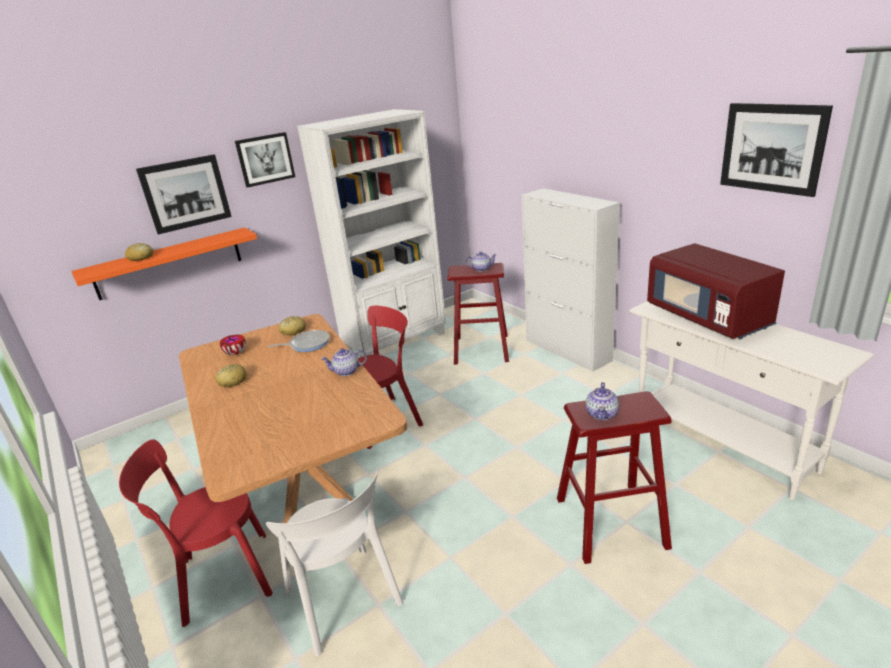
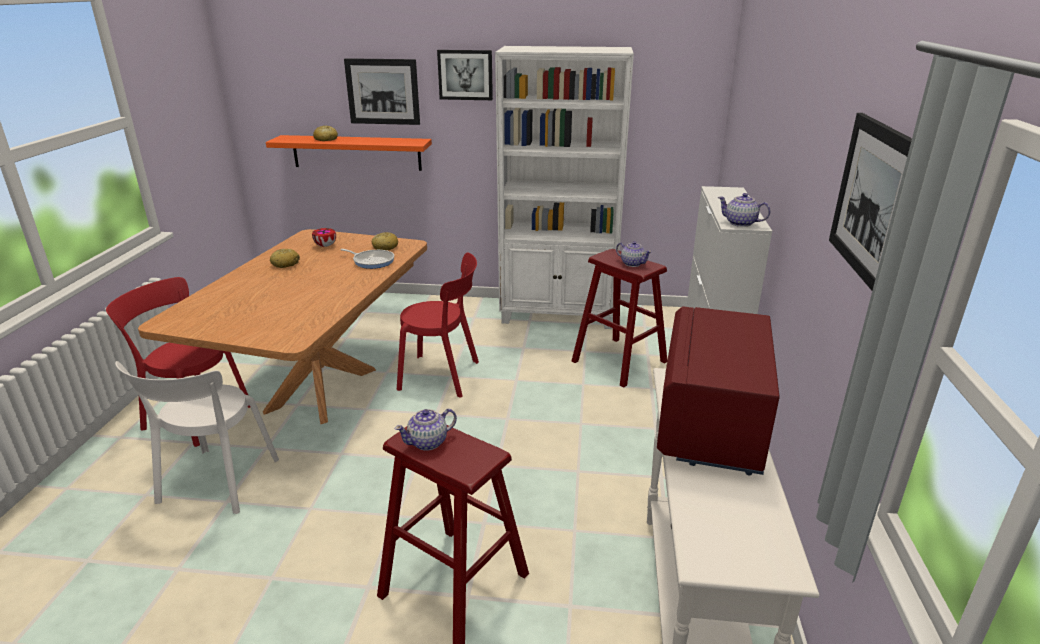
camera: 40 degrees right, 0 degrees up
teapot [321,348,367,376] -> teapot moved to [718,193,771,227]

